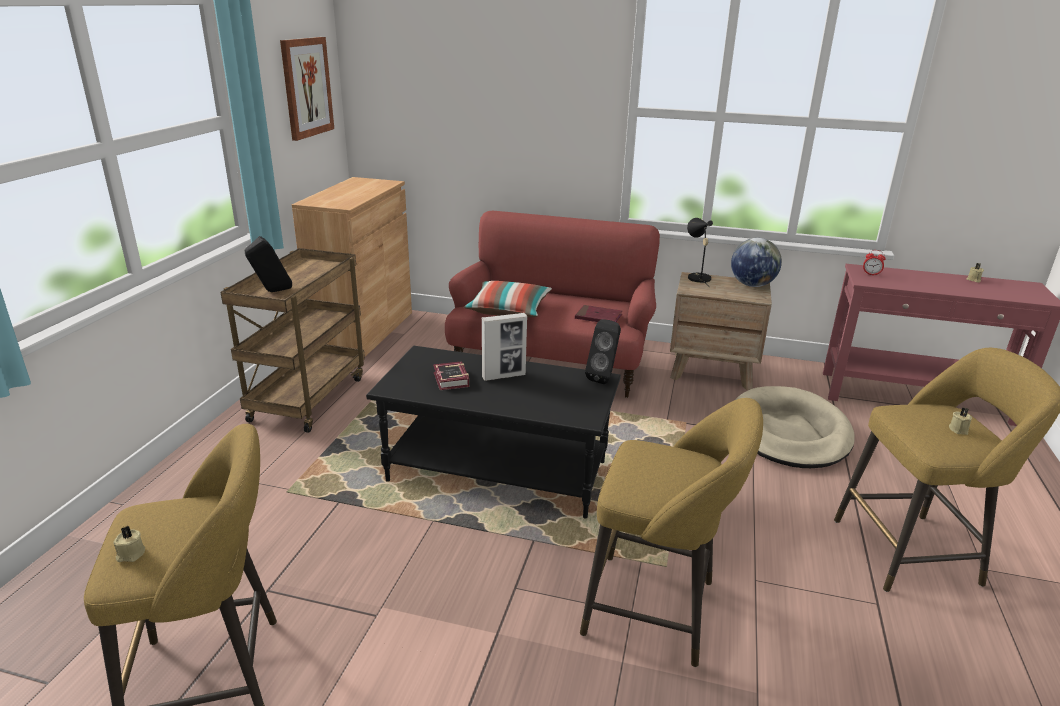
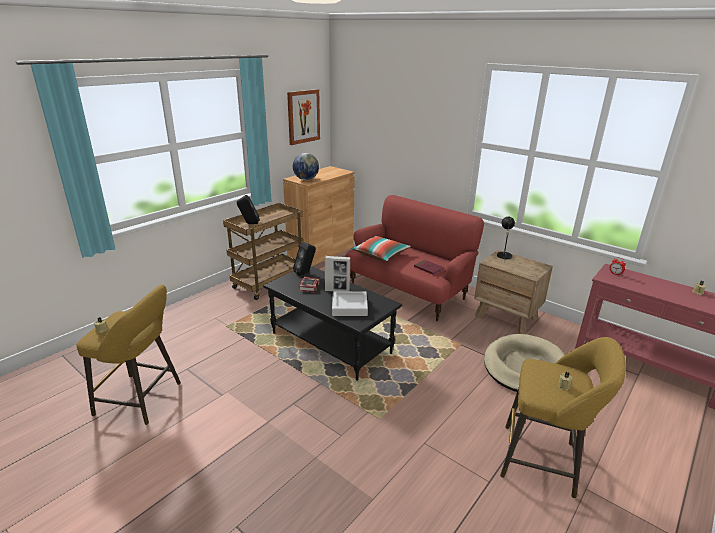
camera: 25 degrees right, 0 degrees up
yellow stool [580,398,763,667] -> none
black speaker [585,319,621,384] -> black speaker moved to [293,242,316,276]
globe [731,238,782,287] -> globe moved to [293,153,319,180]
none -> grey tray [332,291,368,316]

